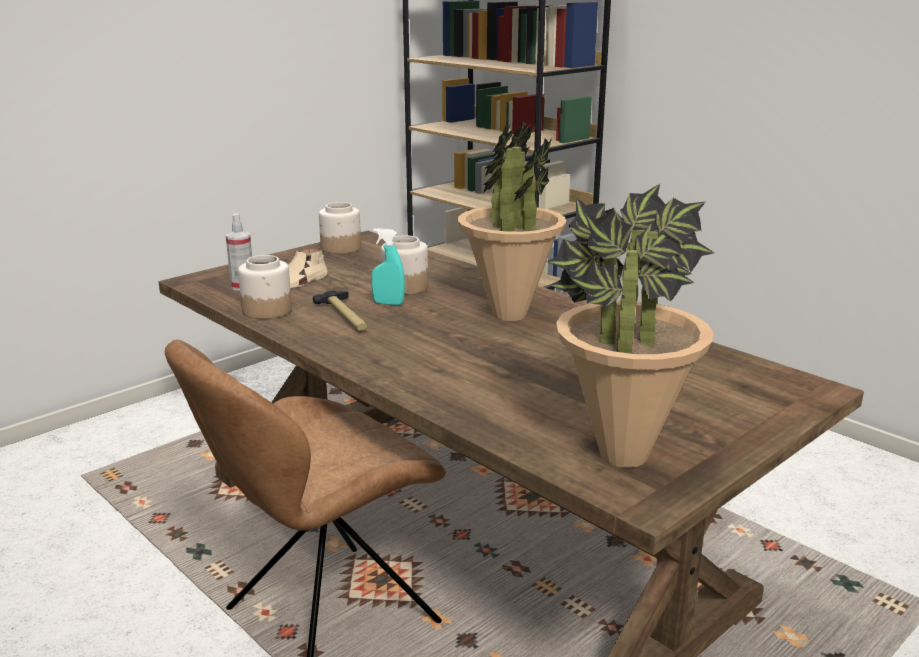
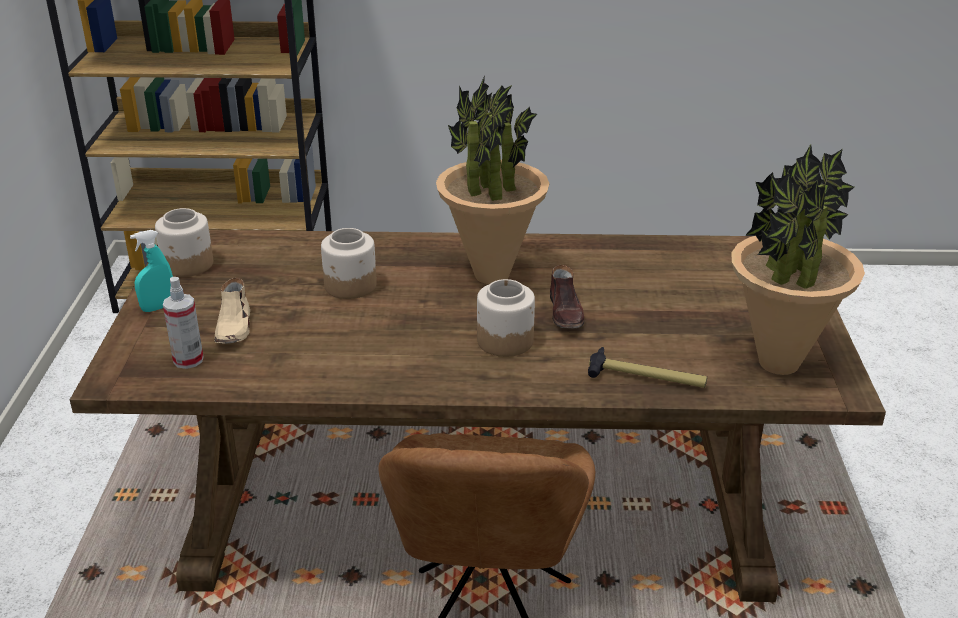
camera: 45 degrees left, 10 degrees up
jar [238,255,292,319] -> jar moved to [477,279,535,357]
hammer [313,291,368,331] -> hammer moved to [588,347,707,388]
turquoise spray bottle [371,228,405,305] -> turquoise spray bottle moved to [130,230,173,312]
none -> brown shoe [550,265,584,328]

